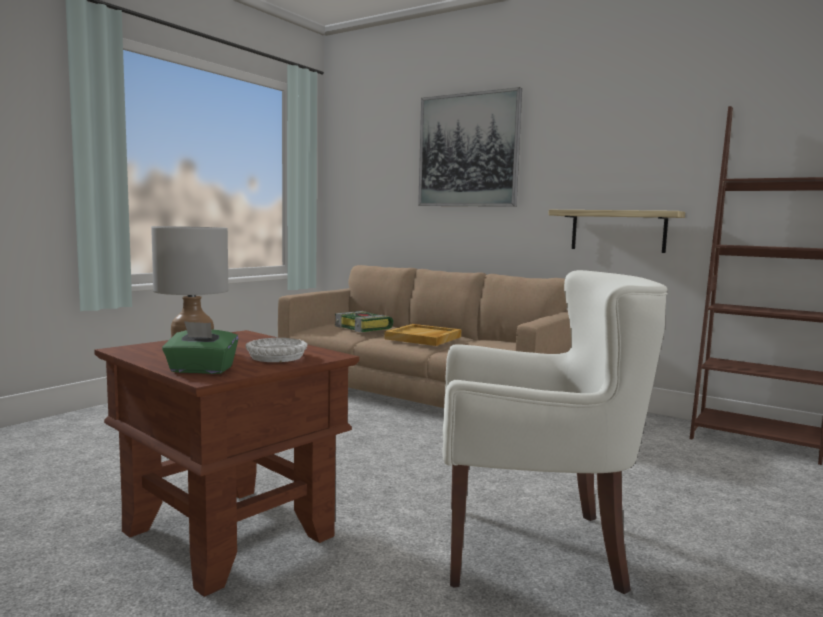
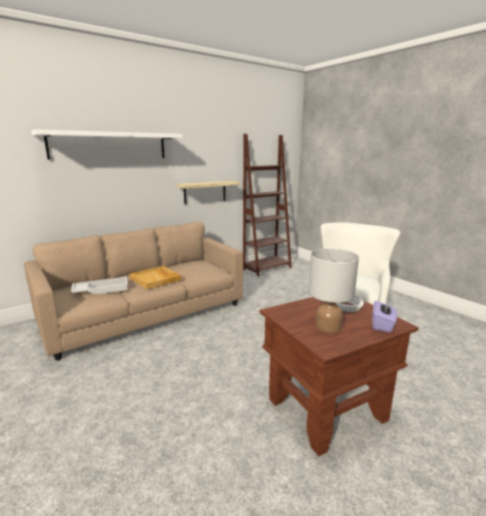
camera: 70 degrees left, 10 degrees up
green tissue box [162,321,239,374] -> purple tissue box [372,301,397,332]
book [335,311,393,333] -> white tray [71,277,128,295]
picture [418,87,522,207] -> white shelf [31,129,182,159]

